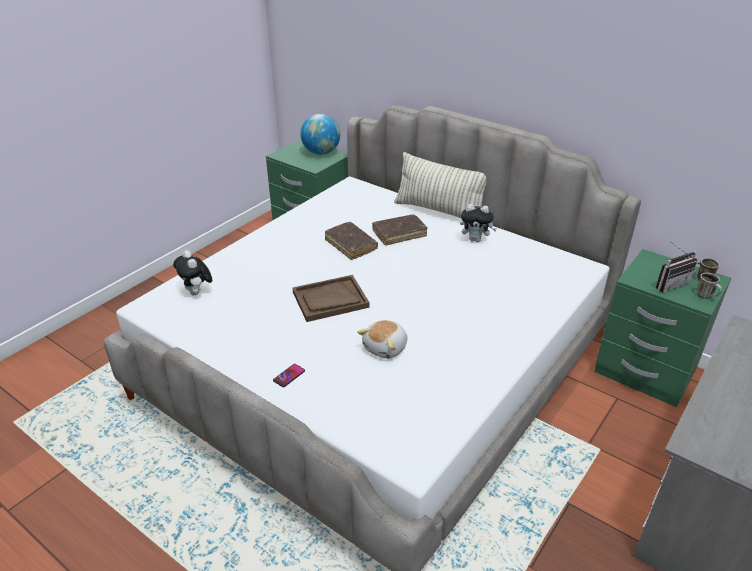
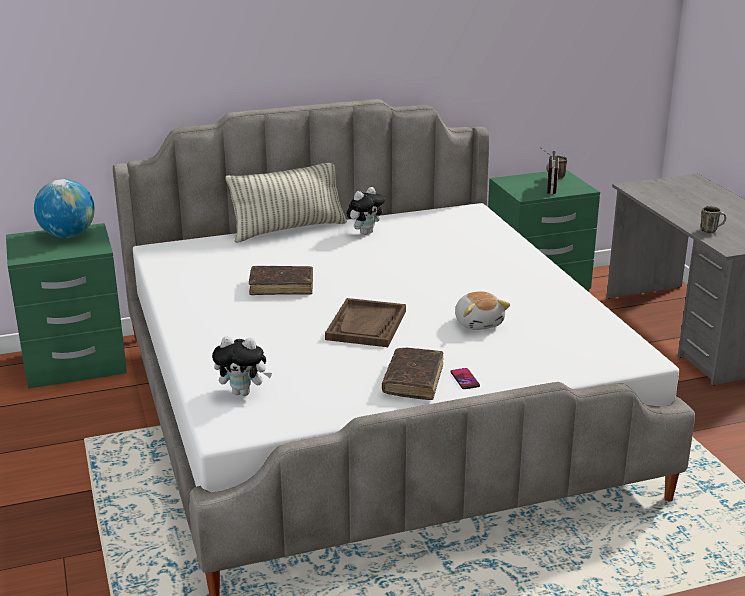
camera: 55 degrees left, 10 degrees down
brown book [372,214,428,246] -> brown book moved to [382,348,444,400]
mug [696,273,722,299] -> mug moved to [700,206,726,233]

